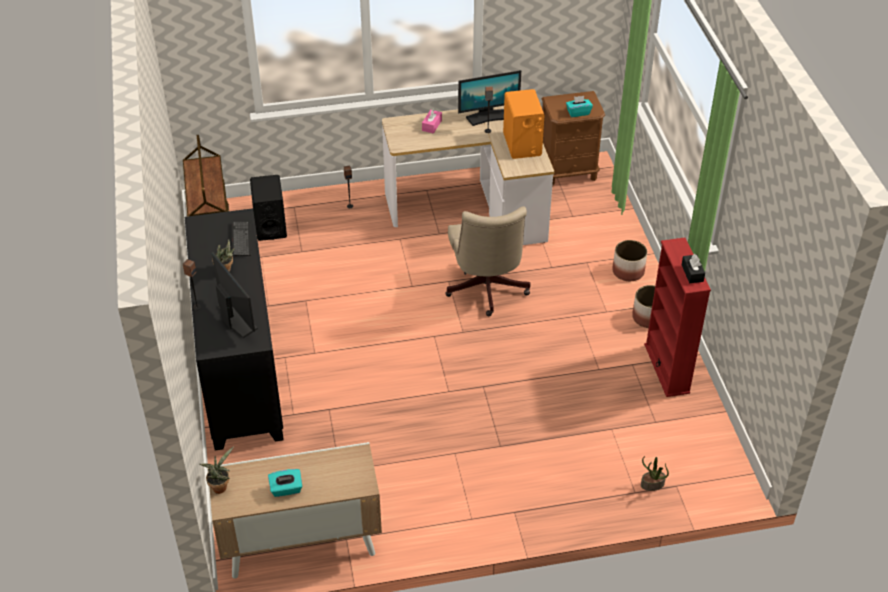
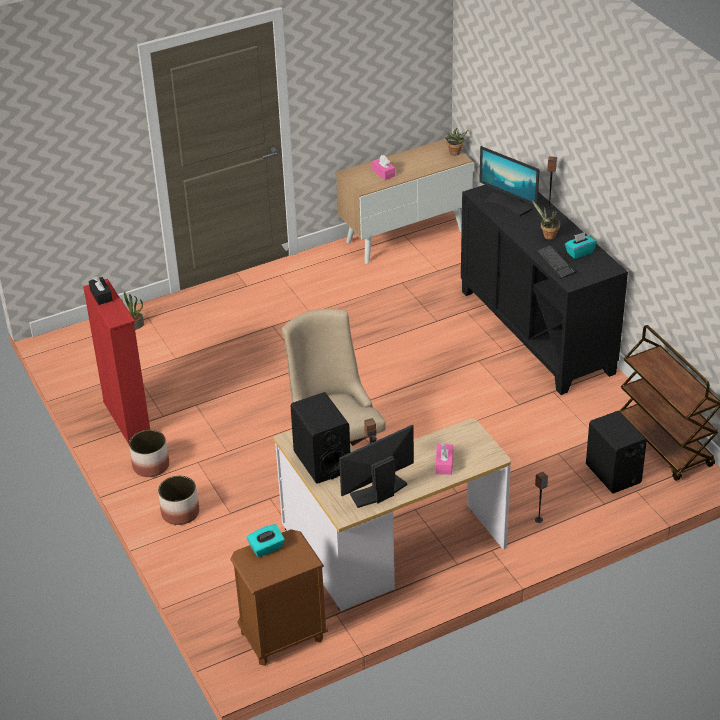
camera: 165 degrees right, 5 degrees down
turquoise tissue box [268,469,302,497] -> turquoise tissue box moved to [565,232,597,259]
orange speaker [503,89,544,159] -> black speaker [291,392,350,484]
none -> pink tissue box [372,155,395,180]

